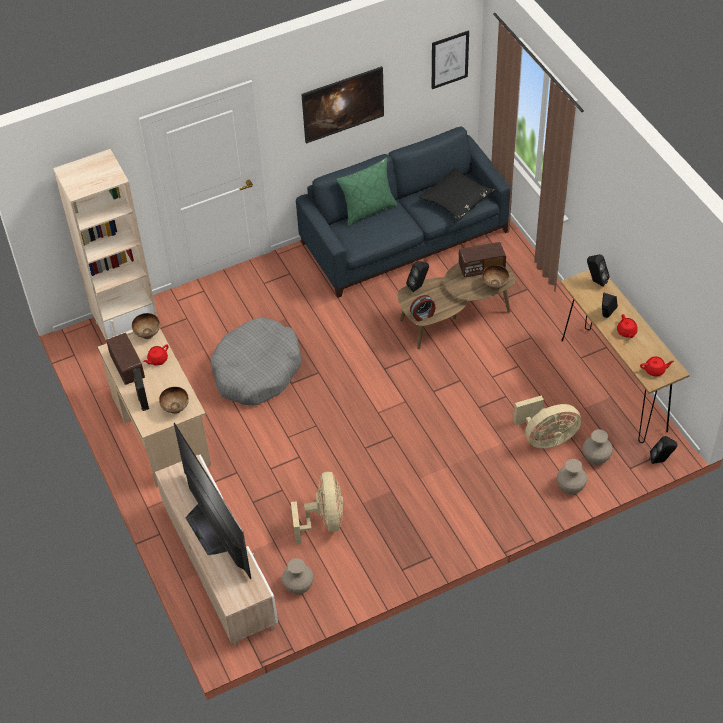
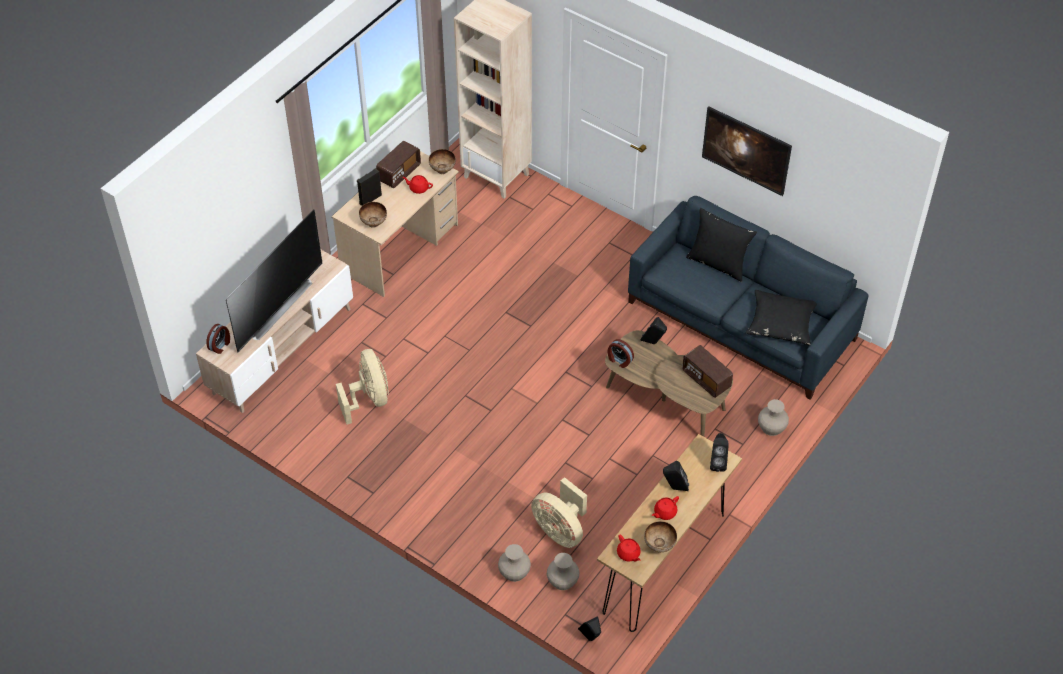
camera: 60 degrees right, 0 degrees up
grey dog bed [210,318,302,406] -> none
beige vase [282,558,314,594] -> beige vase moved to [758,399,789,436]
beige fan [291,472,343,544] -> beige fan turned 75 degrees counterclockwise [336,349,389,425]
green pillow [336,158,398,227] -> black pillow [686,208,757,282]
picture [432,30,469,89] -> none
bowl [482,265,509,290] -> bowl moved to [644,521,677,552]
none -> alarm clock [206,324,230,354]

